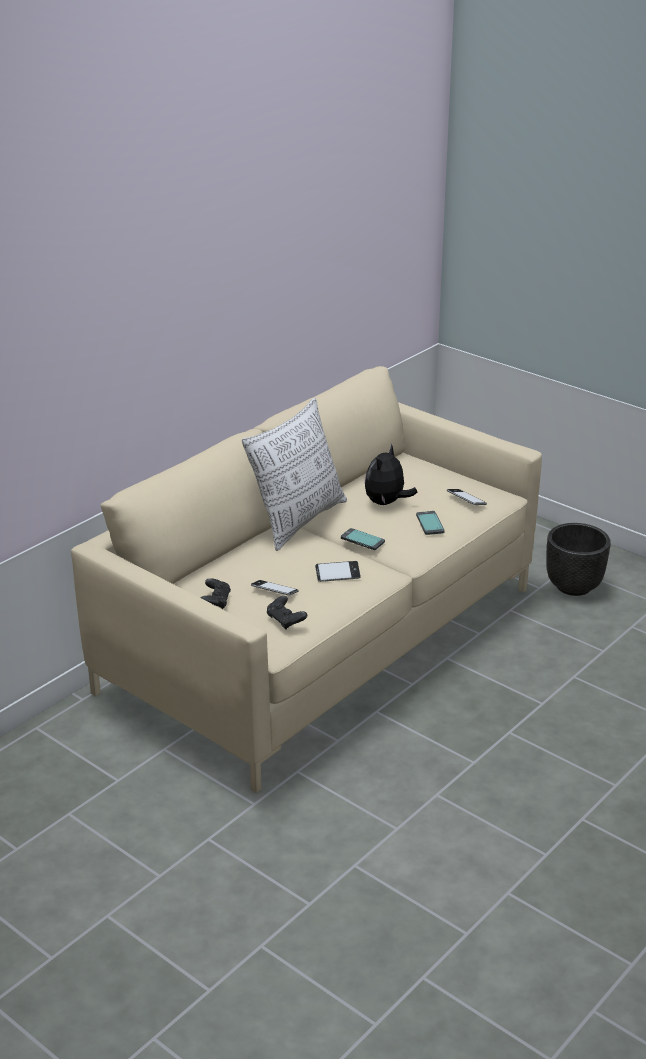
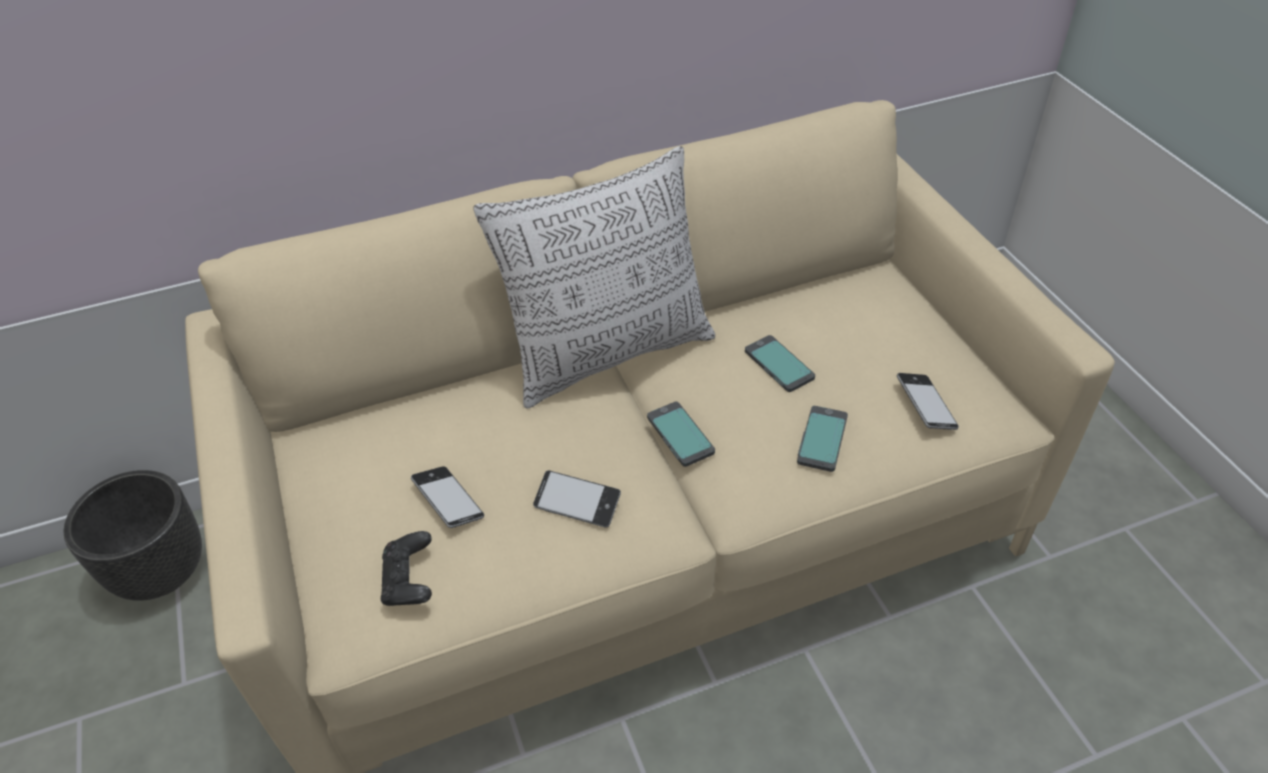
camera: 30 degrees right, 15 degrees up
black game controller [201,578,231,609] -> none
plush toy [365,444,417,505] -> phone [745,335,815,392]
black planter [546,523,611,596] -> black planter moved to [63,470,202,601]

